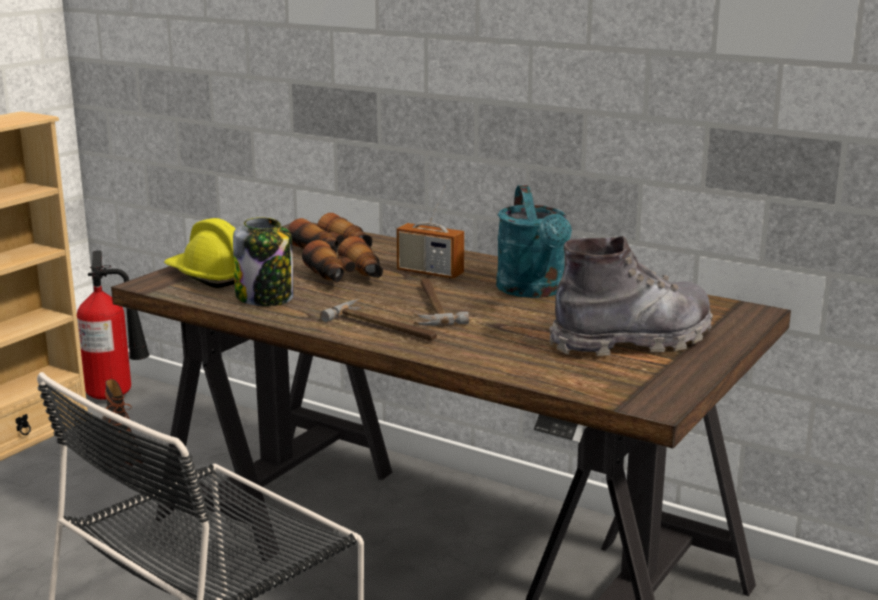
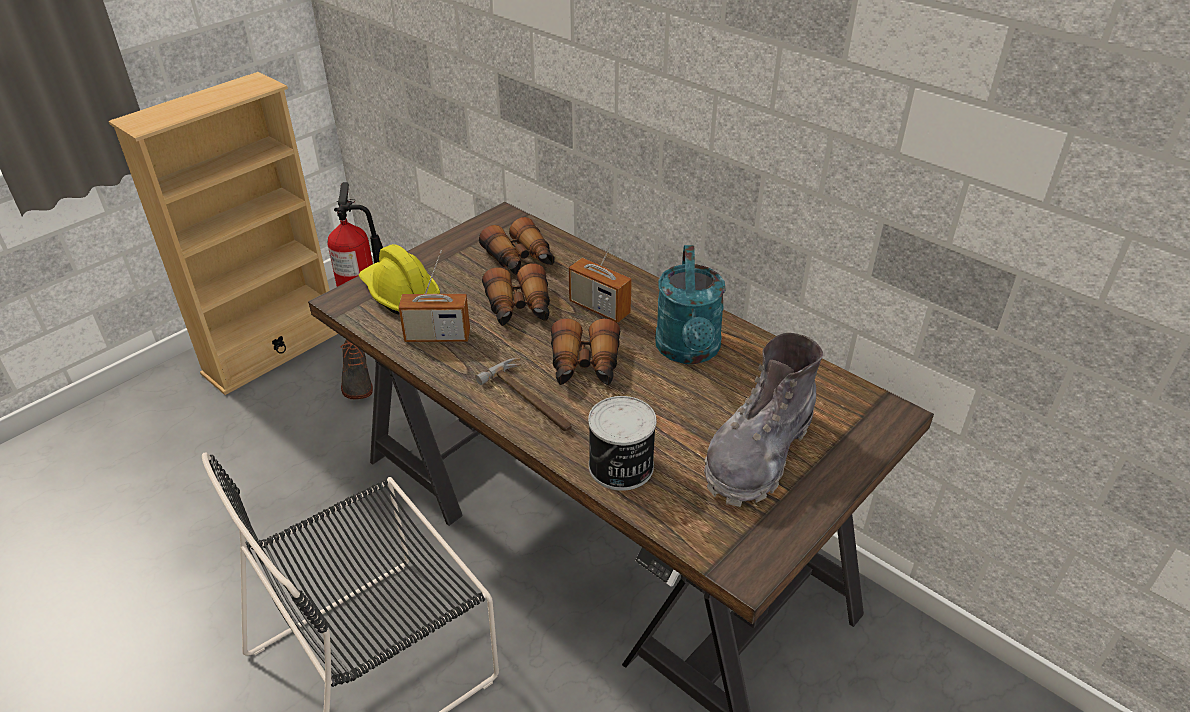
camera: 10 degrees right, 20 degrees up
jar [233,217,294,306] -> radio [398,250,470,342]
hammer [414,279,469,326] -> binoculars [551,318,620,385]
grey boot [549,236,713,356] -> grey boot turned 135 degrees clockwise [704,333,823,507]
none -> can [588,396,657,491]

